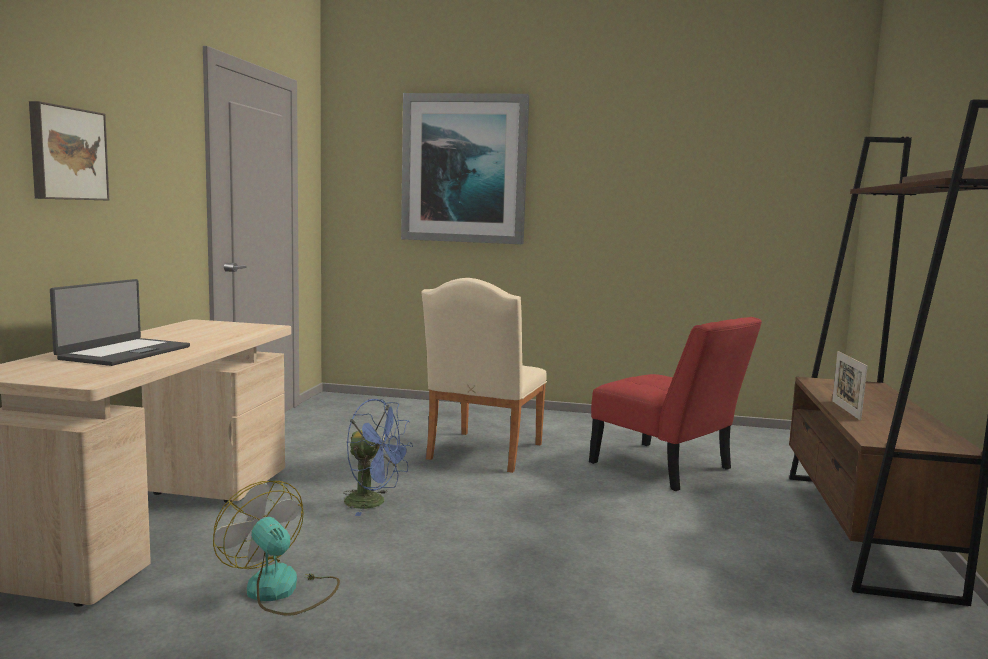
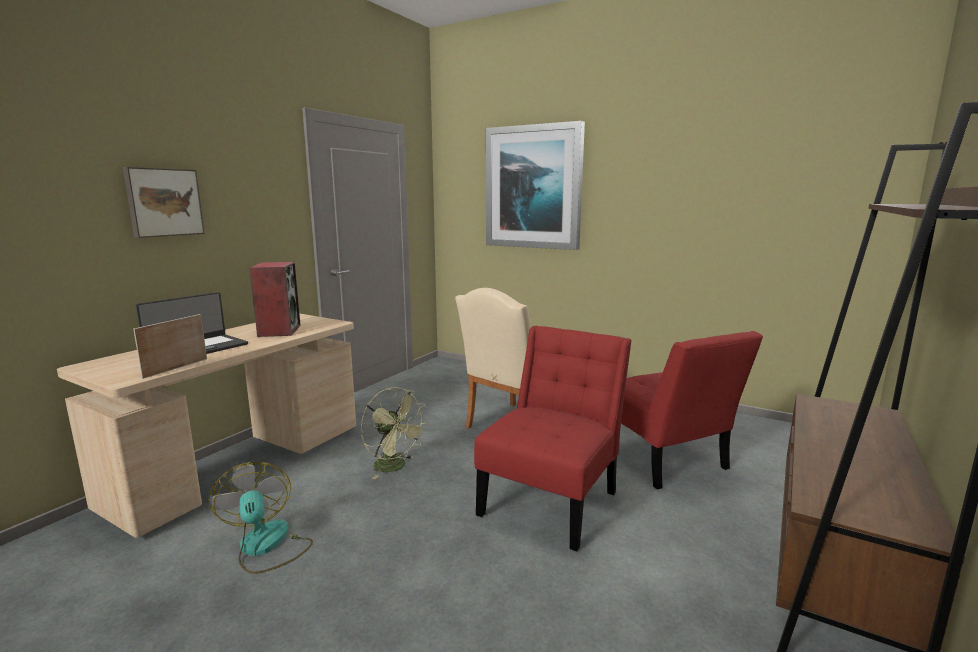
camera: 20 degrees right, 5 degrees up
blue fan [343,399,413,516] -> green fan [361,387,428,479]
picture frame [832,351,867,421] -> picture frame moved to [133,314,207,379]
none -> speaker [250,262,301,337]
none -> red chair [474,326,632,551]

